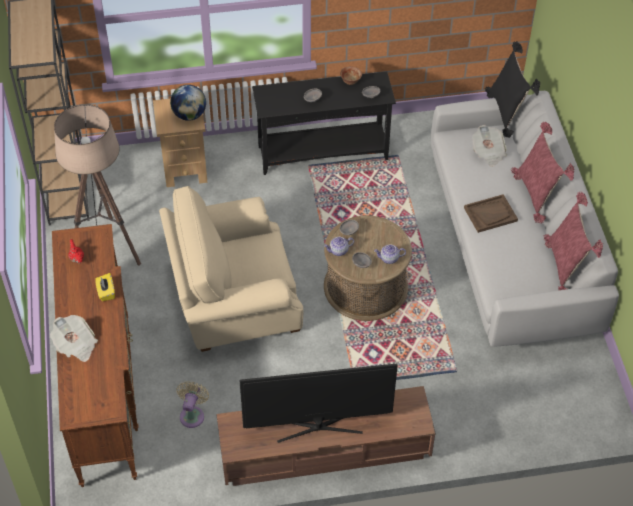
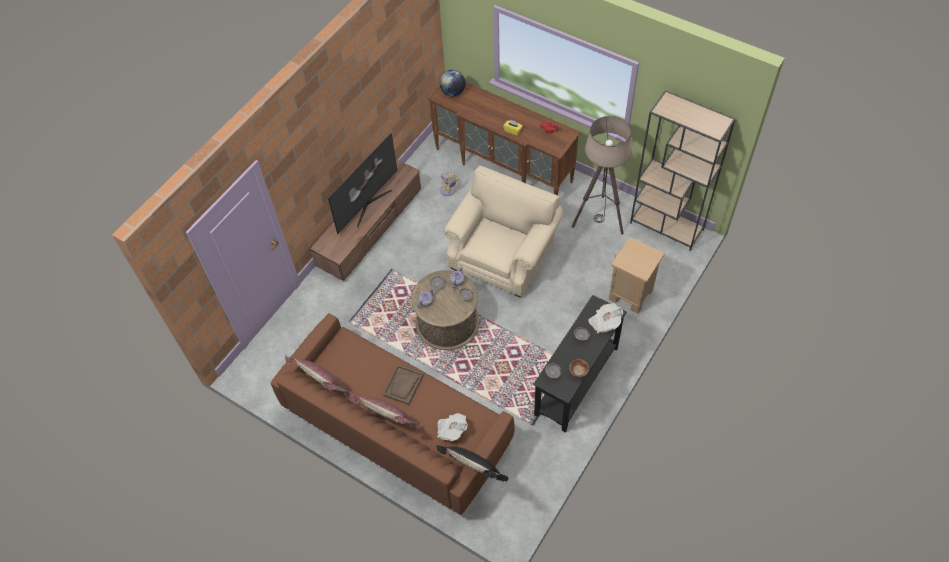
camera: 135 degrees right, 5 degrees up
newspaper [50,315,98,362] -> newspaper moved to [588,303,623,333]
globe [170,85,206,121] -> globe moved to [440,70,466,96]
white sofa [431,91,619,347] -> brown sofa [271,313,515,515]

